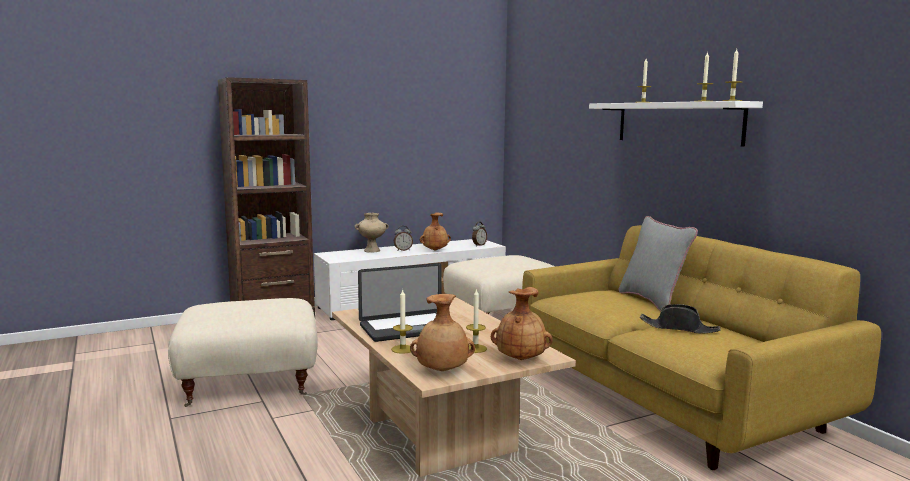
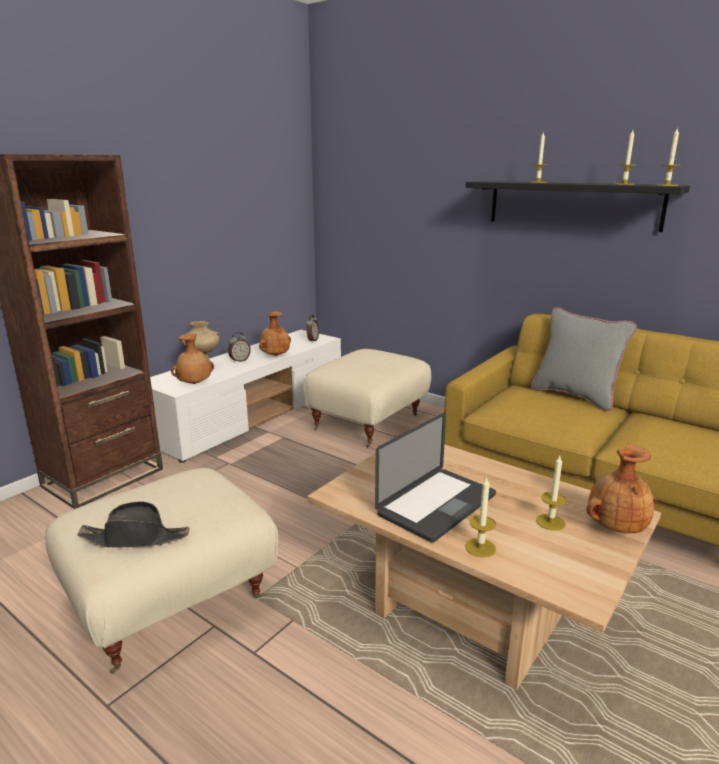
camera: 25 degrees left, 10 degrees up
brown vase [410,294,475,371] -> brown vase moved to [171,334,214,384]
white shelf [589,101,763,147] -> black shelf [465,181,690,232]
black hat [640,304,721,334] -> black hat moved to [77,501,189,547]

